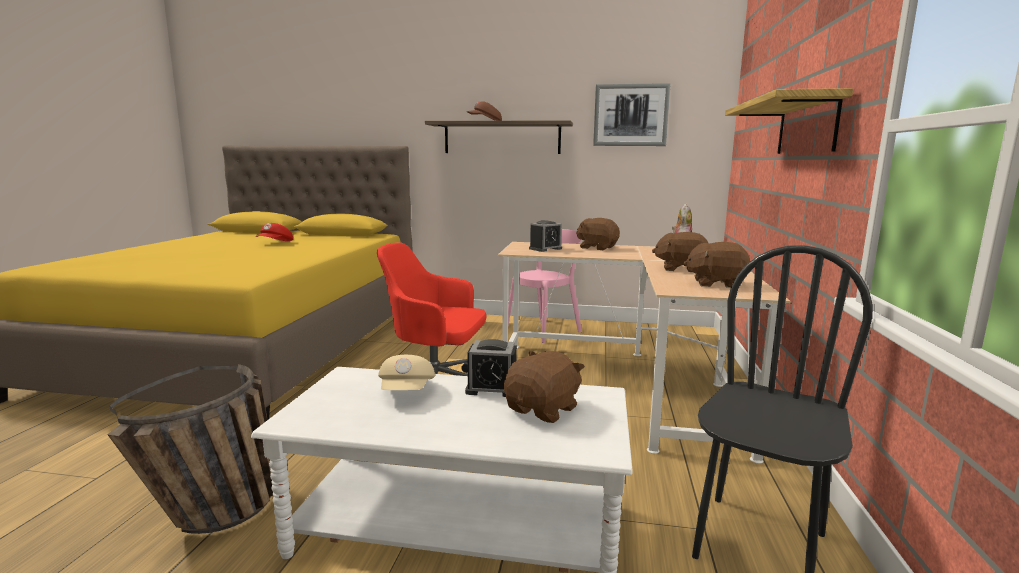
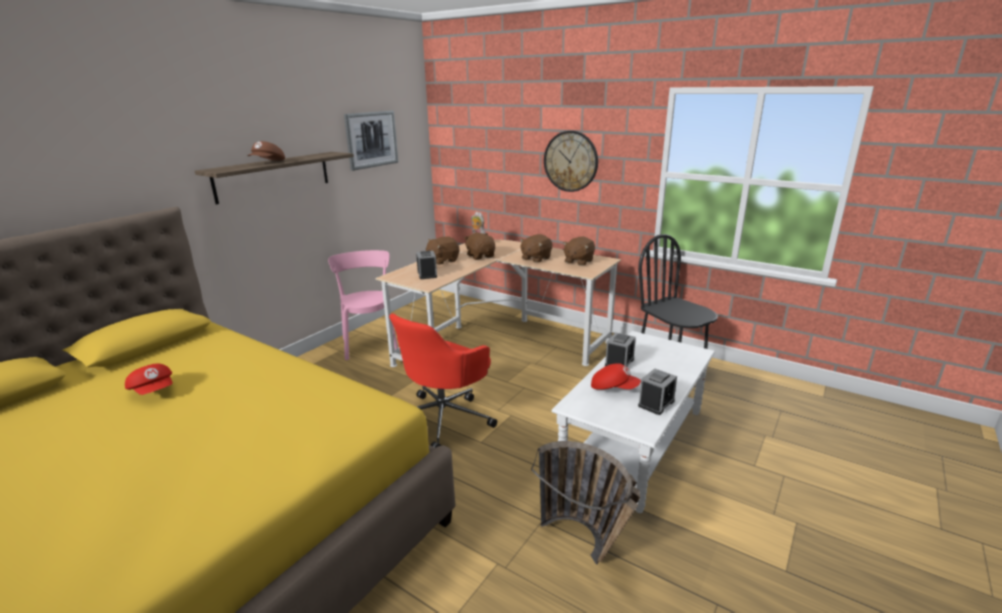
camera: 65 degrees left, 10 degrees up
beige cap [378,355,435,390] -> red cap [591,363,641,390]
brown plush toy [504,351,585,423] -> brown plush toy moved to [464,233,495,260]
shelf [725,88,853,154] -> wall clock [544,131,598,192]
none -> alarm clock [638,368,677,415]

